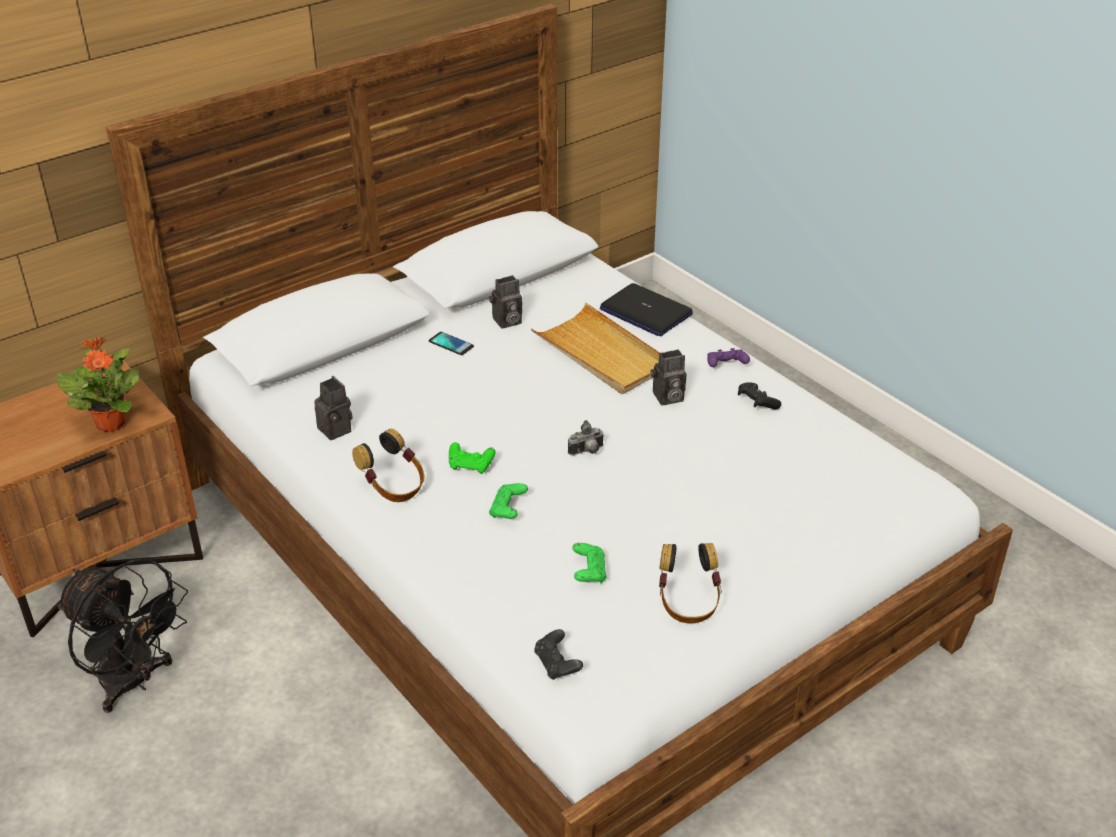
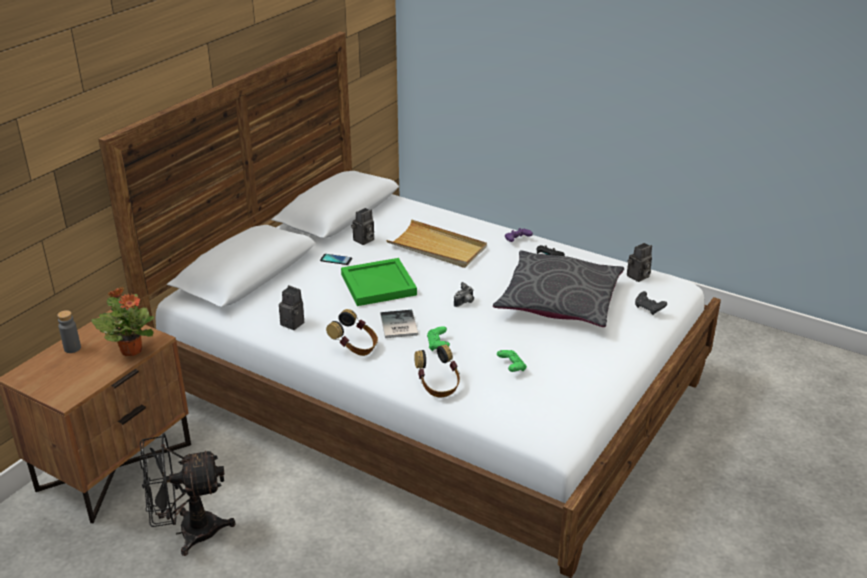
camera: 20 degrees left, 5 degrees down
black fan [57,559,188,713] -> black fan turned 150 degrees clockwise [140,433,236,556]
green game controller [449,442,496,474] -> book [380,310,418,338]
black game controller [534,629,583,680] -> black game controller moved to [635,291,667,315]
laptop [600,283,693,336] -> none
camera [651,349,686,405] -> camera moved to [627,243,652,282]
headphones [659,543,722,623] -> headphones moved to [414,344,460,397]
none -> grey bottle [57,310,81,353]
none -> green tray [341,258,417,306]
none -> grey pillow [493,250,624,327]

